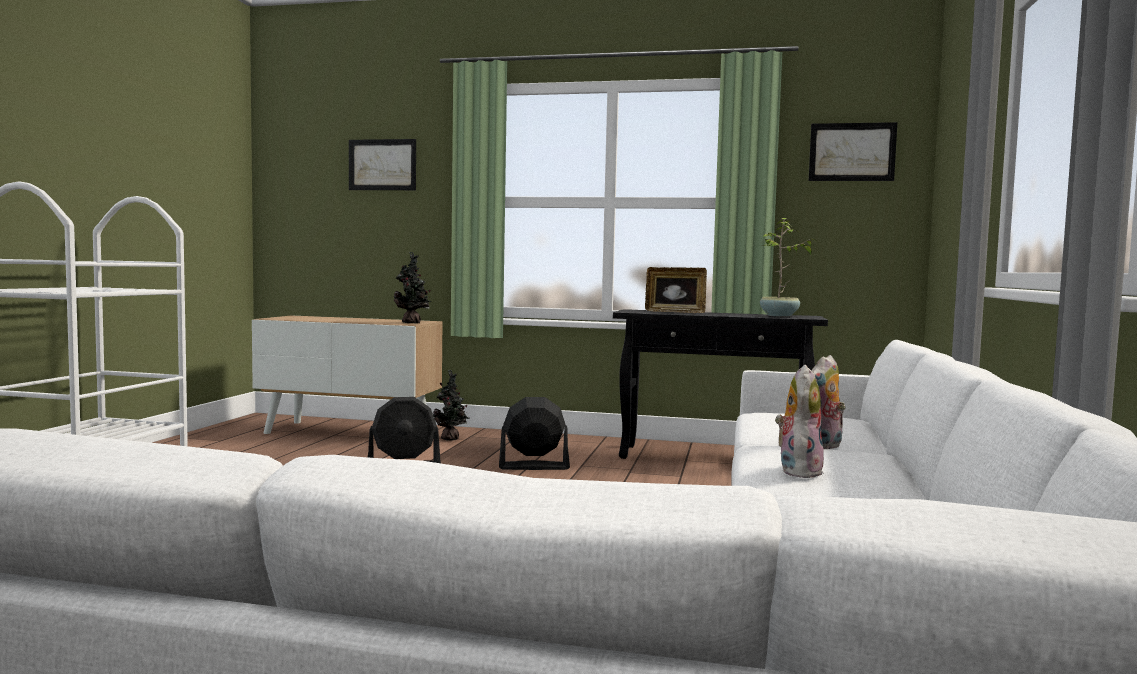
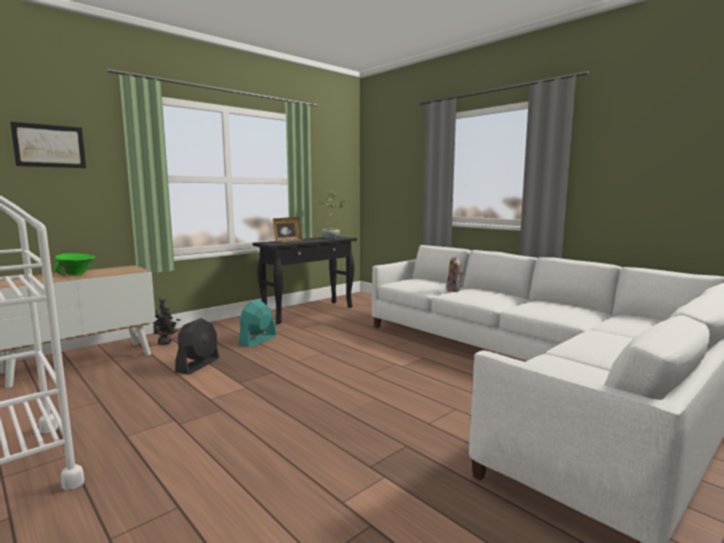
camera: 55 degrees left, 5 degrees up
potted plant [394,252,431,323] -> none
black fan [499,397,570,470] -> turquoise fan [239,300,277,347]
plush toy [775,365,824,478] -> none
picture [809,122,898,181] -> none
none -> green bowl [54,253,95,276]

